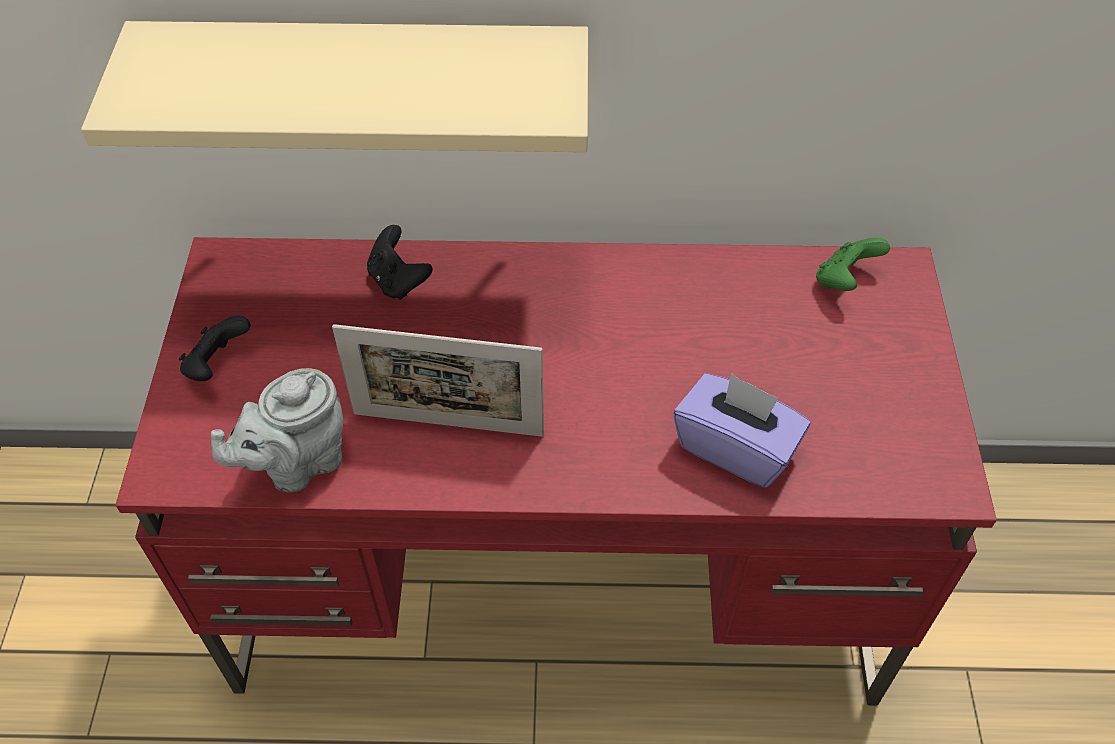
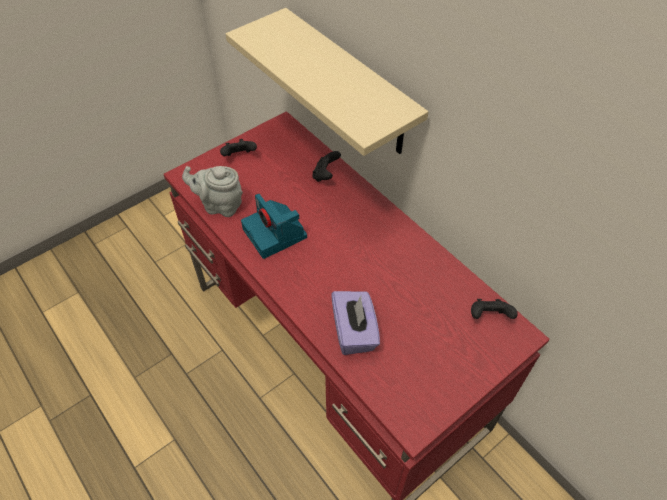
camera: 50 degrees right, 0 degrees up
picture frame [332,324,544,437] -> camera [241,194,307,259]
green game controller [816,238,890,291] -> black game controller [471,299,518,319]

